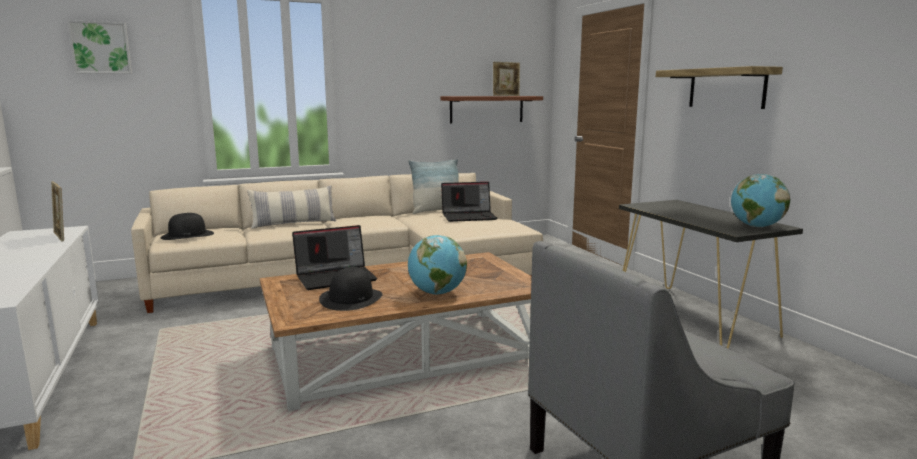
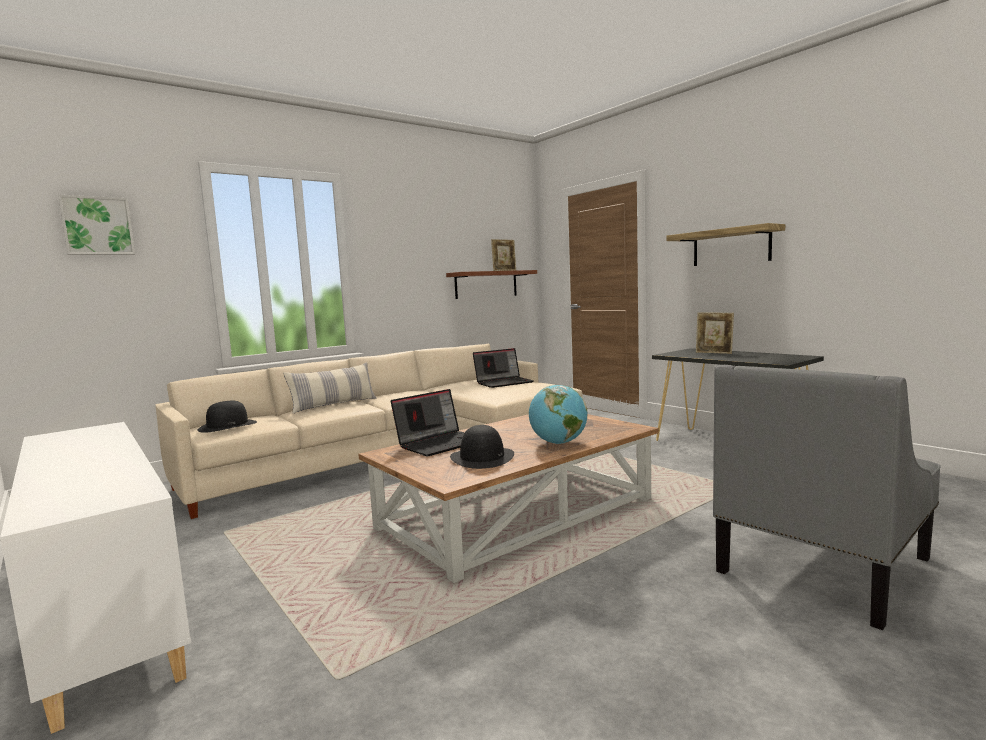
camera: 15 degrees left, 5 degrees down
picture frame [51,181,64,242] -> picture frame moved to [696,312,734,354]
pillow [408,159,459,214] -> none
globe [731,174,790,227] -> none

